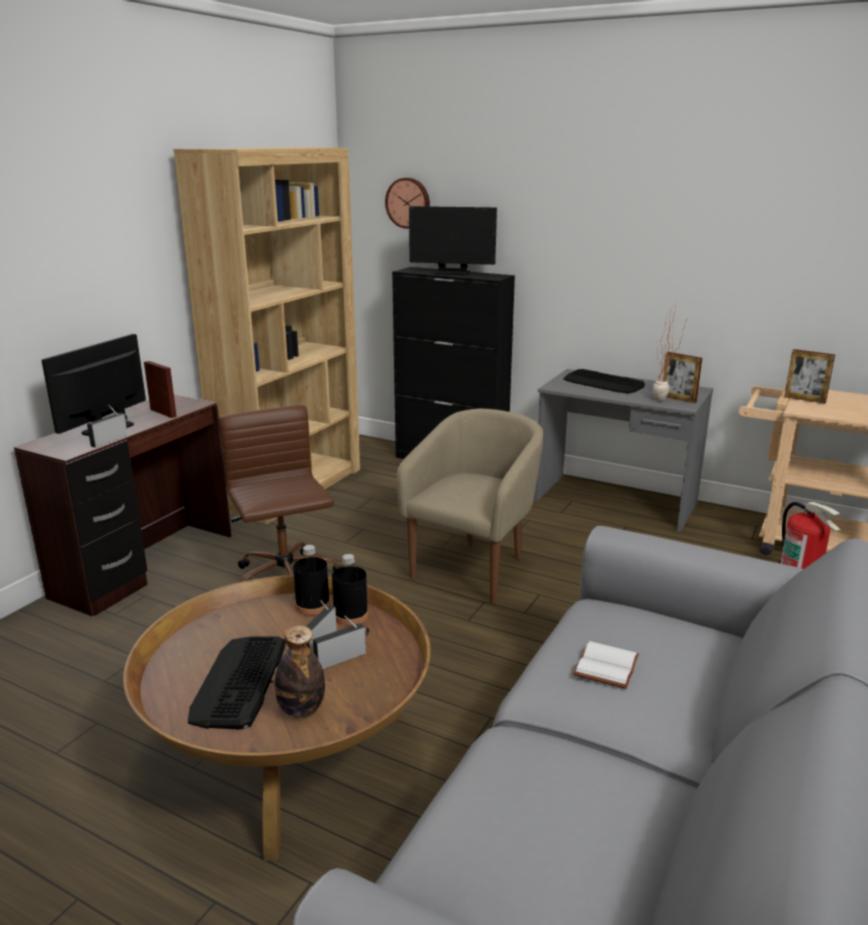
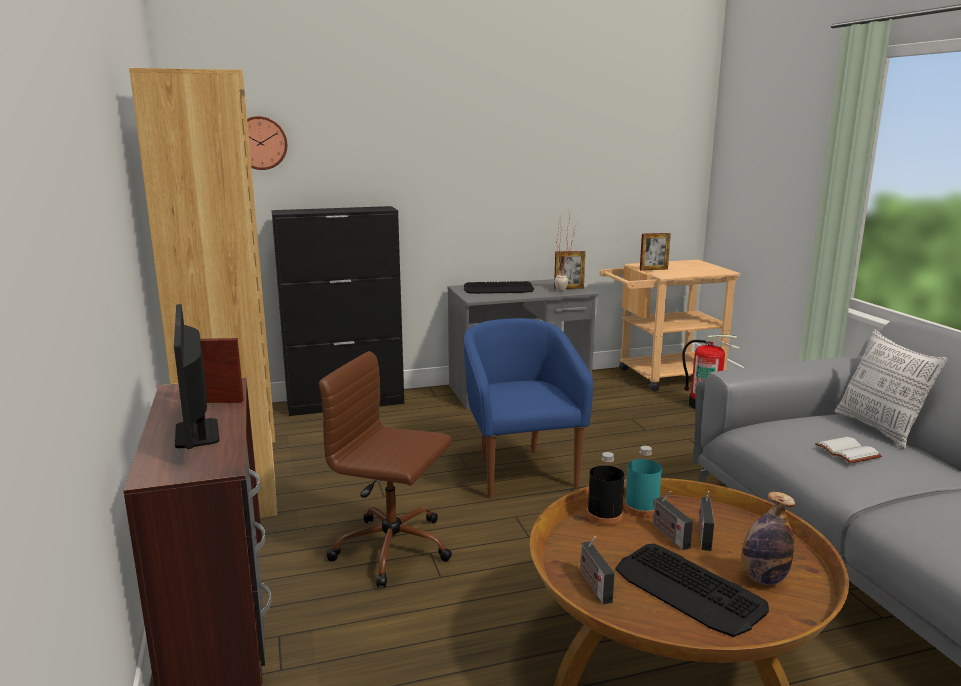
camera: 45 degrees left, 5 degrees down
radio [87,405,128,448] -> radio moved to [580,536,615,604]
black bottle [332,554,368,626] -> turquoise bottle [624,446,662,517]
beige armchair [397,409,543,604] -> blue armchair [464,318,593,498]
monitor [409,206,497,275] -> none
none -> pillow [835,329,947,450]

